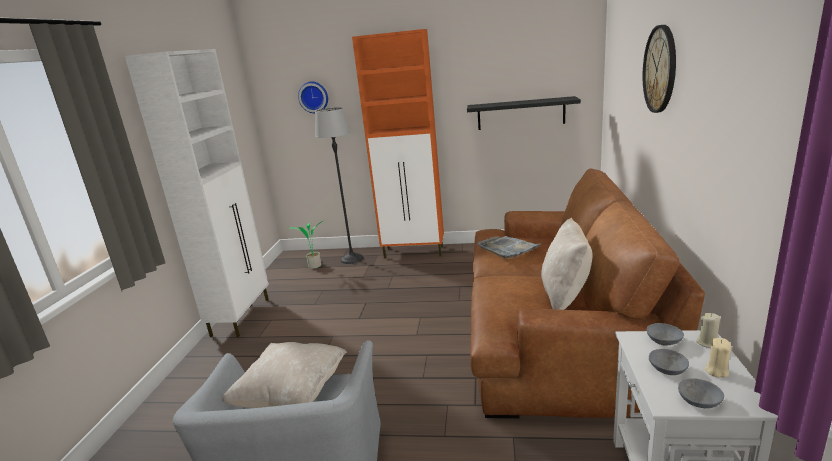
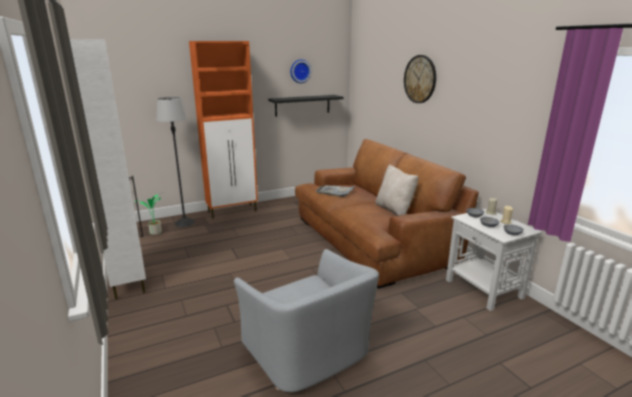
camera: 35 degrees left, 0 degrees up
beige pillow [222,342,347,408] -> none
wall clock [298,81,328,113] -> wall clock moved to [290,59,311,83]

